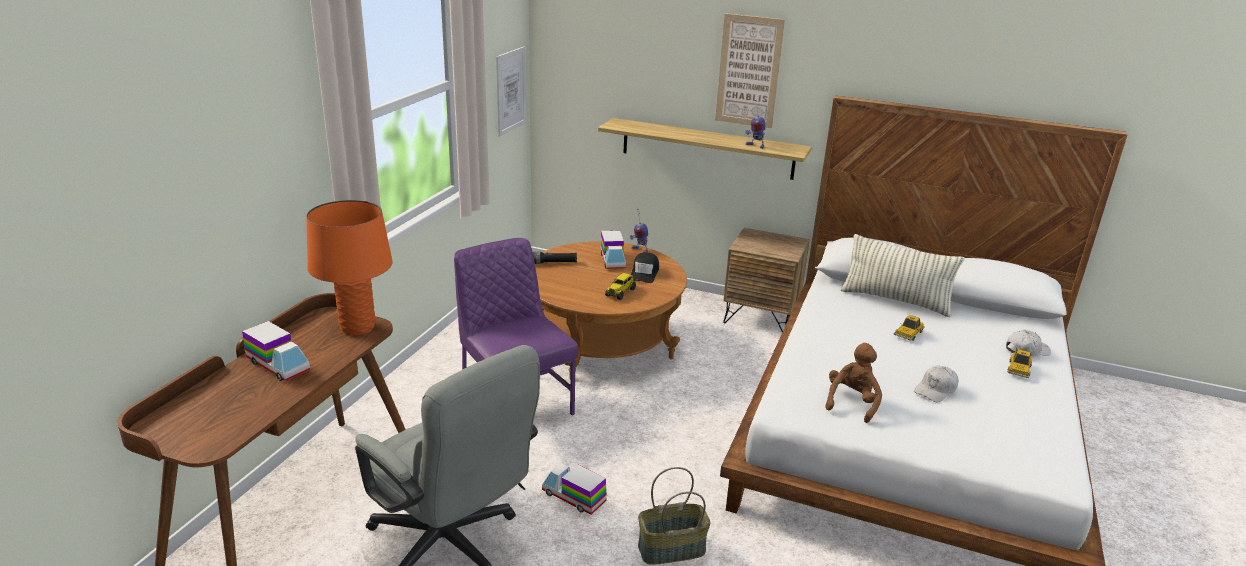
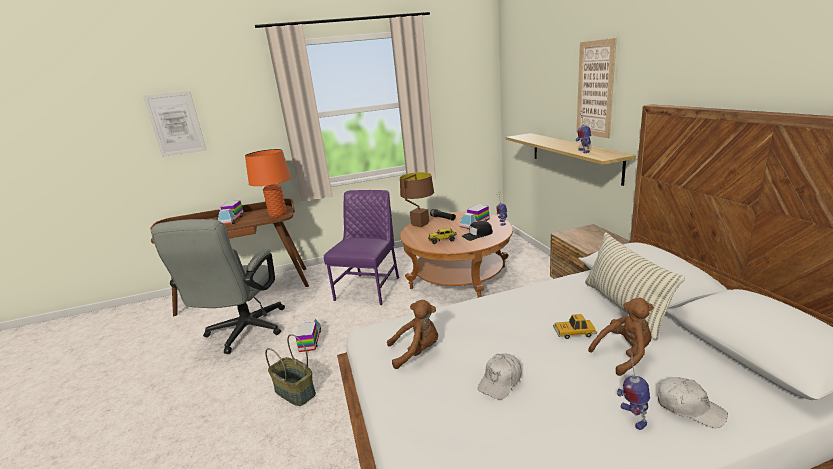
camera: 55 degrees right, 5 degrees down
picture [496,47,526,136] -> picture moved to [143,91,207,157]
white cap [914,365,958,403] -> white cap turned 60 degrees counterclockwise [477,353,521,400]
toy car [1008,349,1032,378] -> toy robot [617,352,650,430]
none -> brown table lamp [400,172,434,227]
none -> brown plush toy [588,298,654,376]

